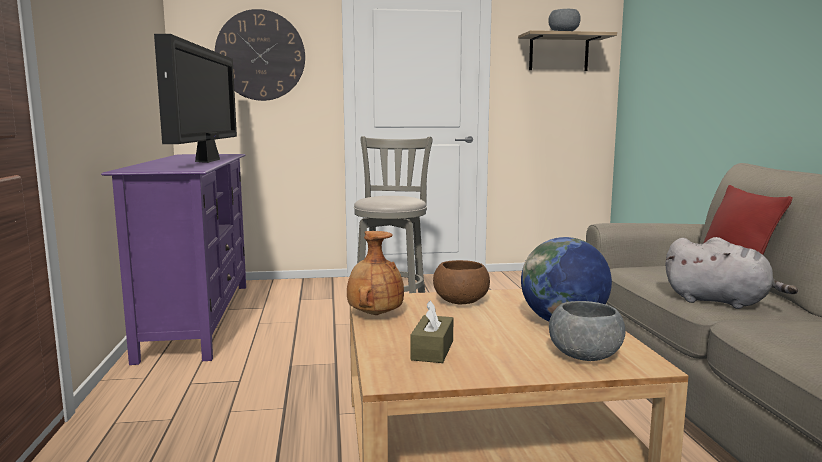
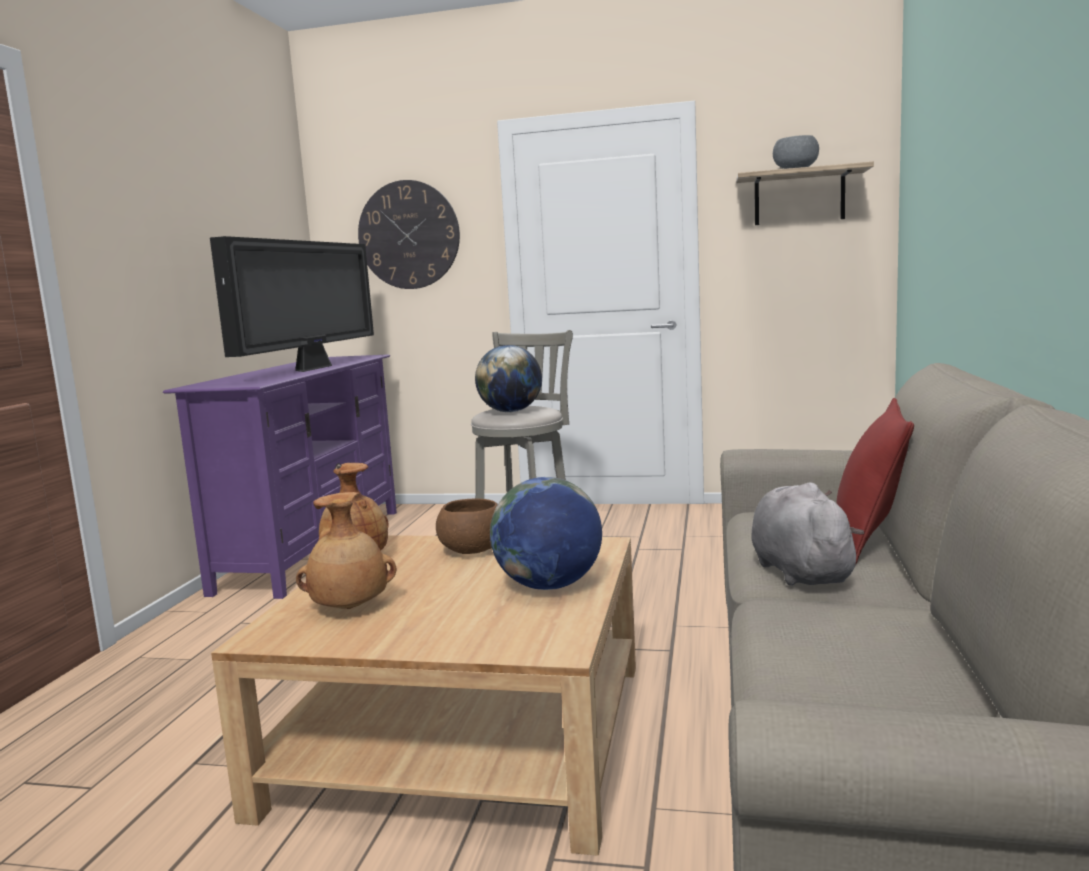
camera: 20 degrees right, 0 degrees up
brown tissue box [410,300,453,363] -> brown vase [296,492,397,609]
grey bowl [549,301,625,361] -> none
grey plush toy [665,237,798,309] -> grey plush toy turned 150 degrees counterclockwise [751,482,864,586]
none -> globe [475,345,542,412]

